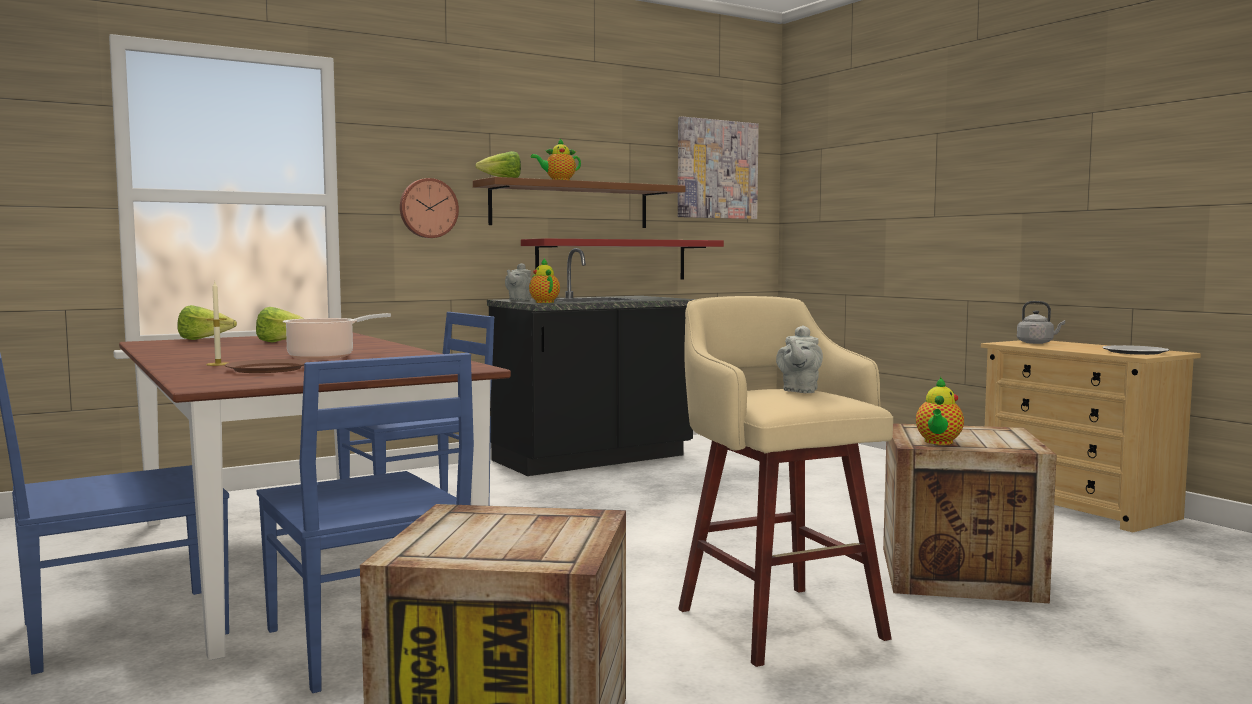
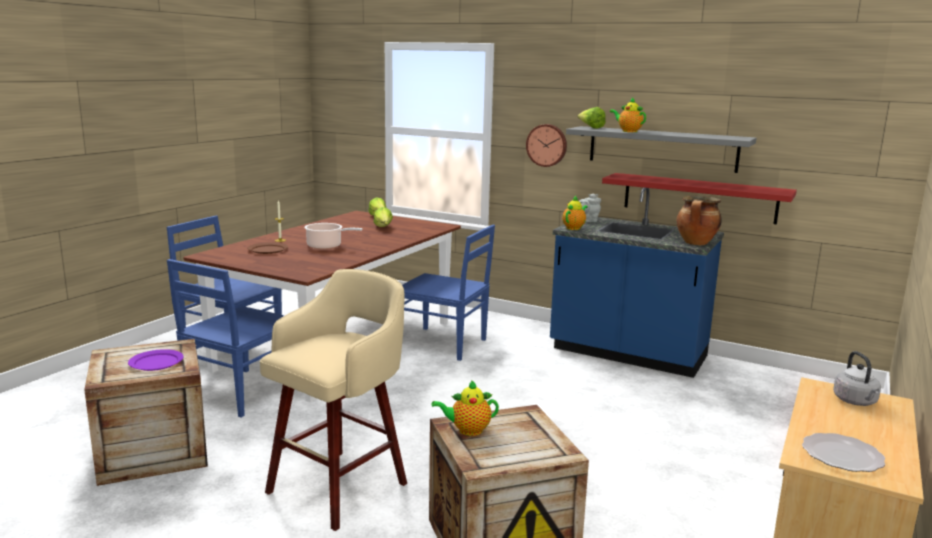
camera: 60 degrees right, 10 degrees up
brown shelf [473,177,685,228] -> grey shelf [566,126,756,173]
black counter [487,248,696,476] -> blue counter [550,187,724,378]
picture [678,116,759,219] -> none
grey teapot [776,326,823,393] -> none
none -> purple plate [128,349,184,371]
none -> cooking pot [677,196,722,245]

